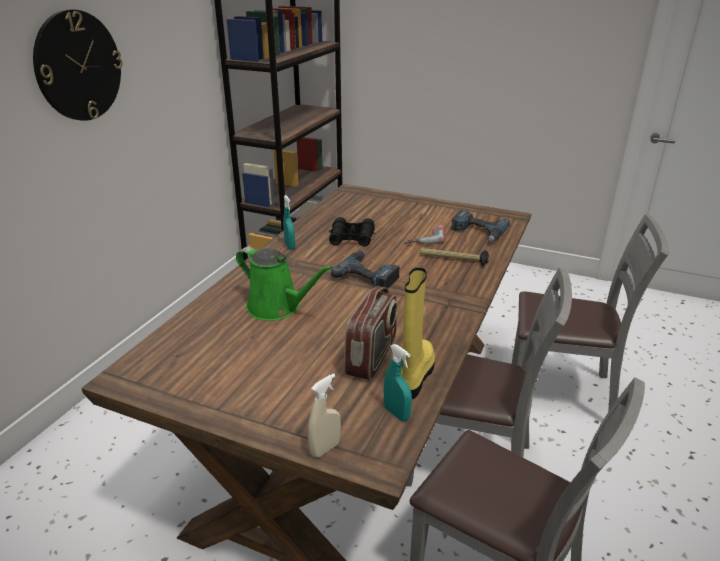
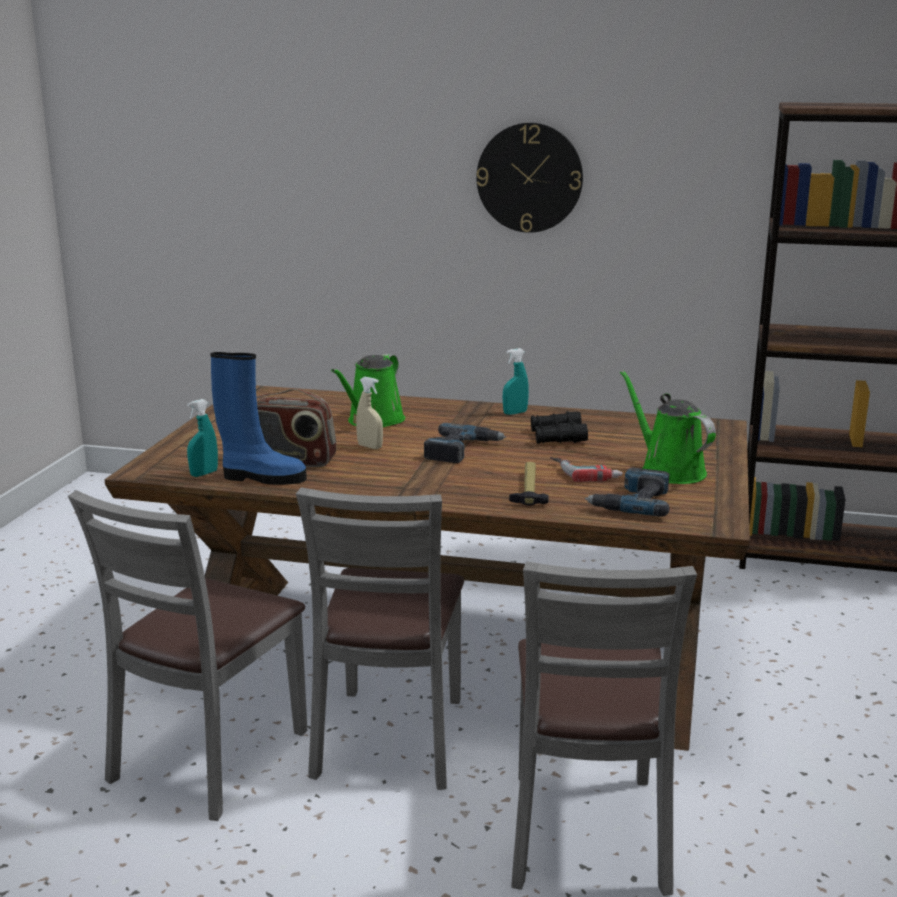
camera: 80 degrees right, 10 degrees down
beige spray bottle [308,373,341,458] -> beige spray bottle moved to [356,377,383,449]
yellow boot [401,268,435,399] -> blue boot [211,352,307,485]
none -> green watering can [620,371,716,484]

